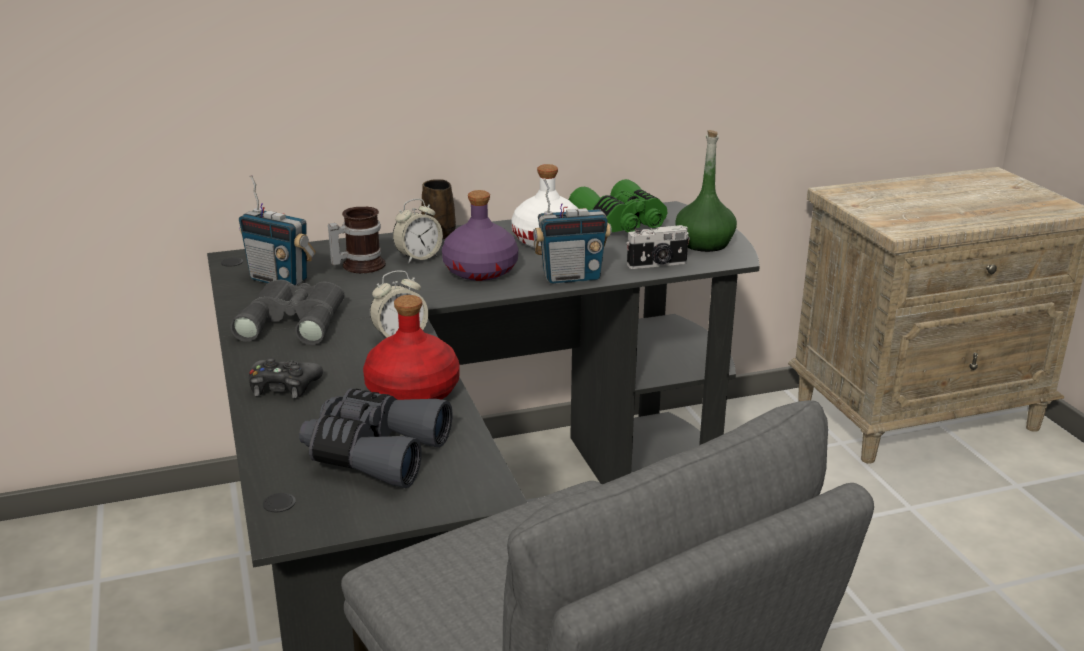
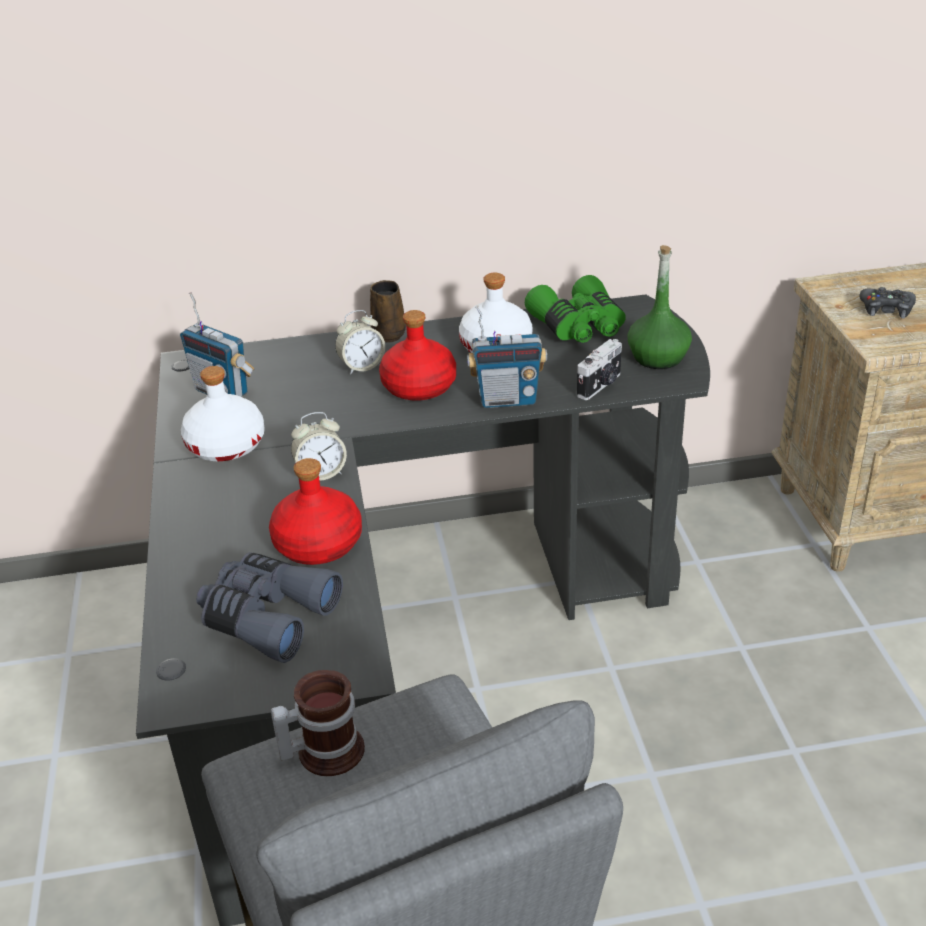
camera: 10 degrees right, 10 degrees up
grey binoculars [230,280,345,345] -> white bottle [181,366,265,461]
black game controller [249,358,323,398] -> black game controller moved to [860,287,916,318]
mug [328,207,386,273] -> mug moved to [271,670,365,776]
purple bottle [442,190,518,281] -> red bottle [379,310,456,401]
camera [626,225,690,269] -> camera turned 45 degrees counterclockwise [577,339,622,400]

